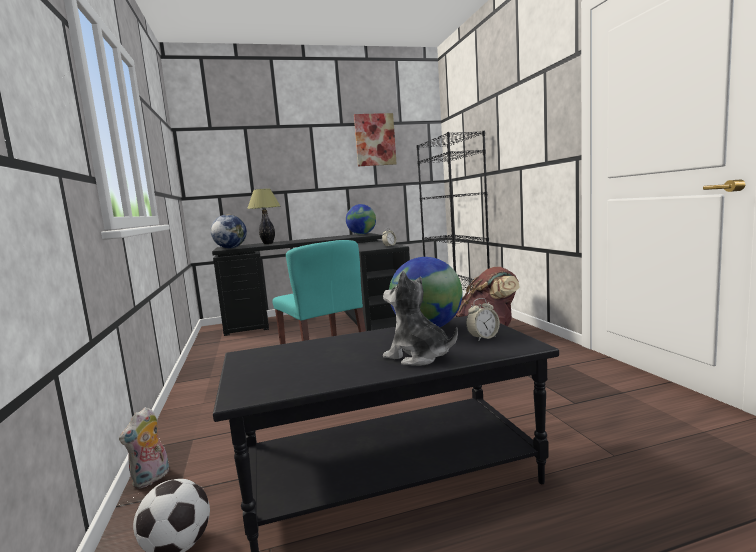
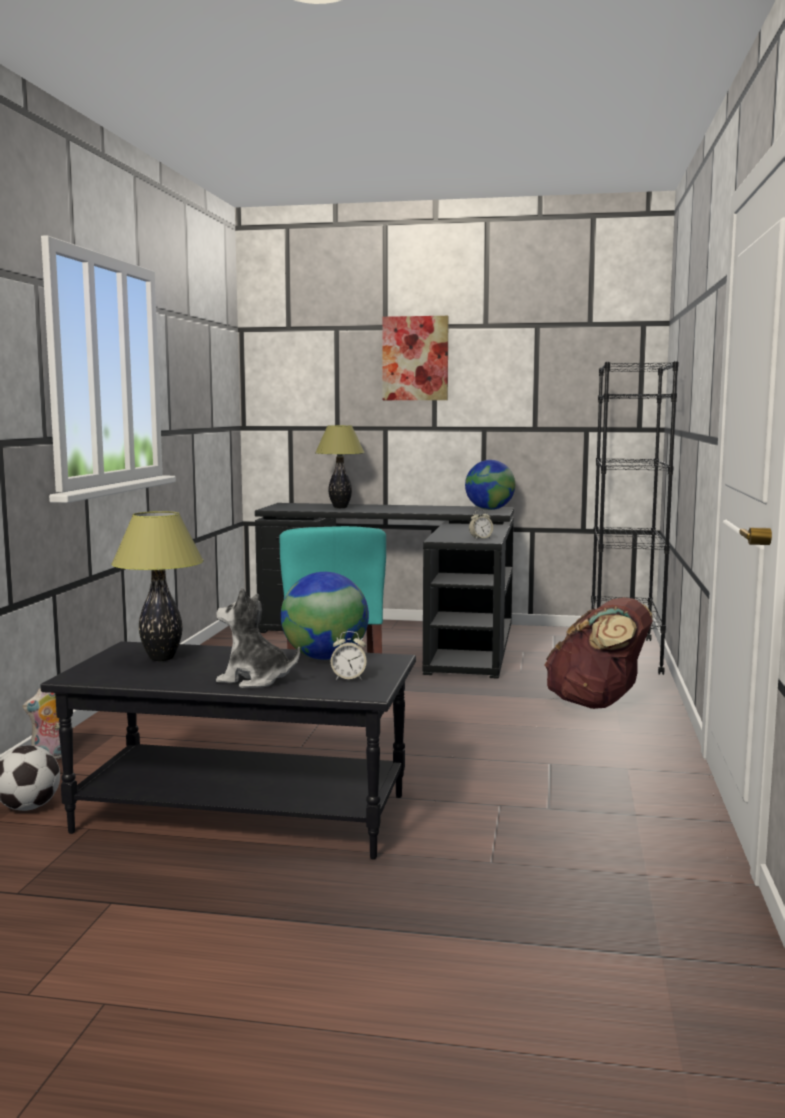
camera: 25 degrees right, 0 degrees up
globe [211,214,247,248] -> none
picture [354,113,397,166] -> picture moved to [382,316,449,400]
plush toy [383,271,458,366] -> plush toy turned 45 degrees counterclockwise [216,588,300,688]
none -> table lamp [111,511,204,661]

